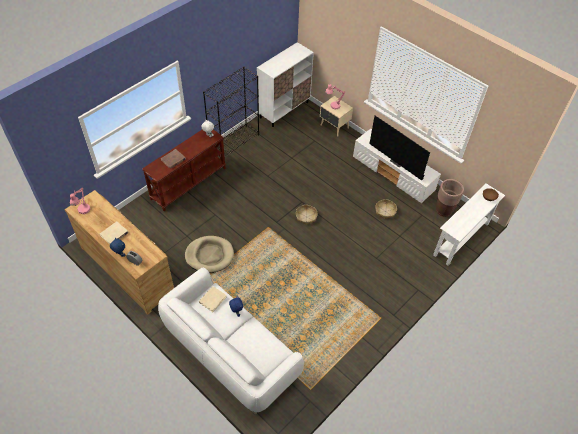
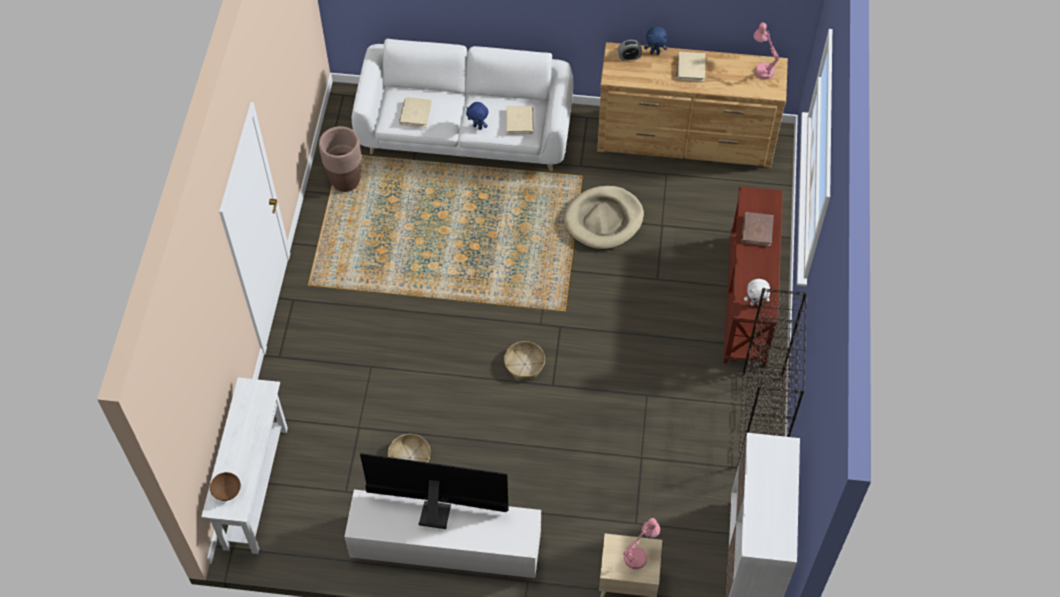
camera: 145 degrees right, 5 degrees up
brown planter [436,179,464,217] -> brown planter moved to [319,126,361,192]
none -> beige book [399,97,432,128]

